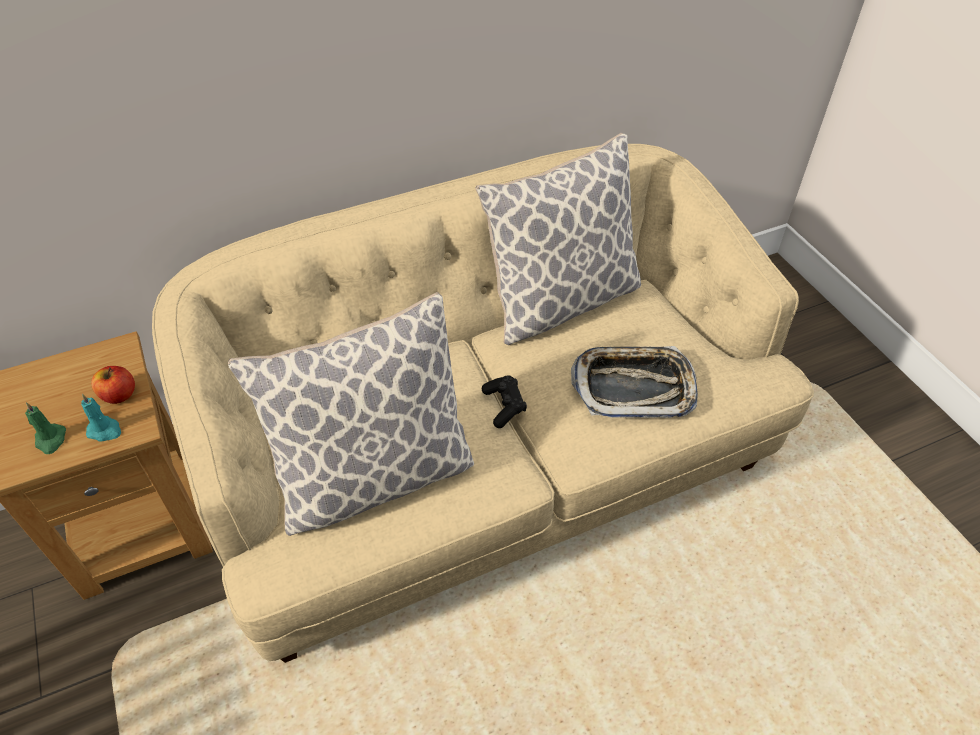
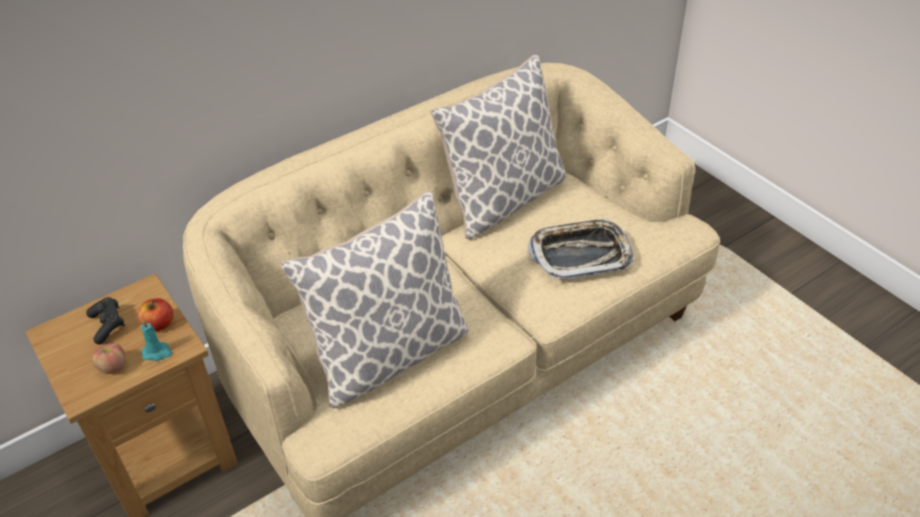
camera: 10 degrees left, 5 degrees down
green candle [25,402,66,454] -> apple [92,343,125,374]
black game controller [482,375,527,428] -> black game controller moved to [86,297,125,344]

